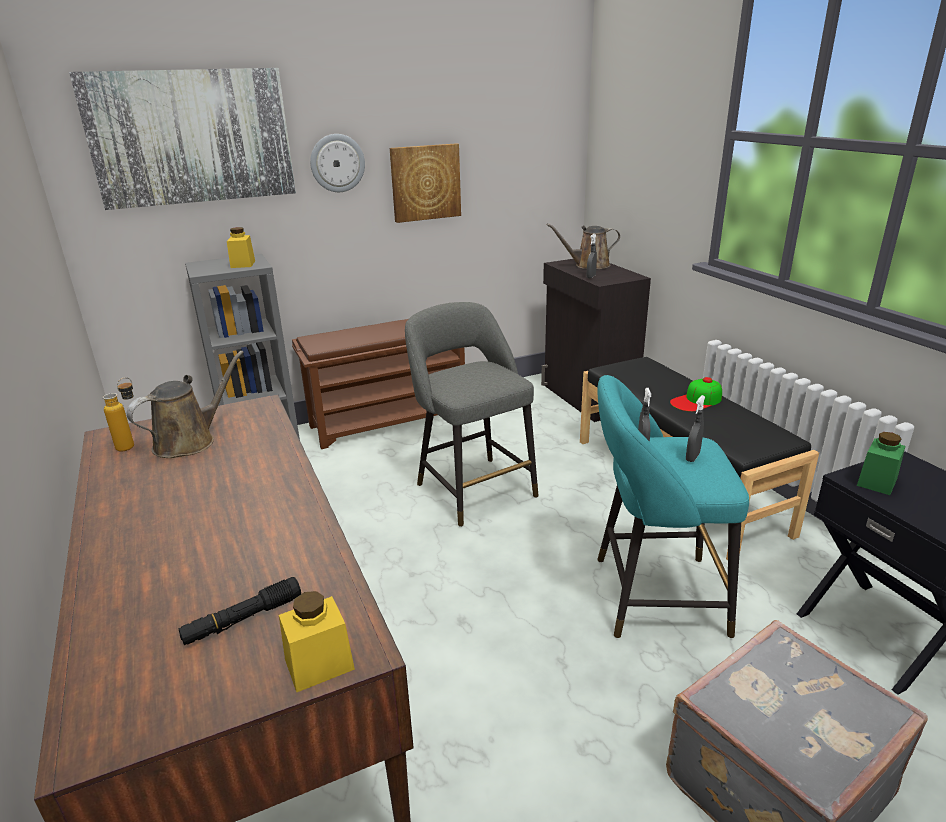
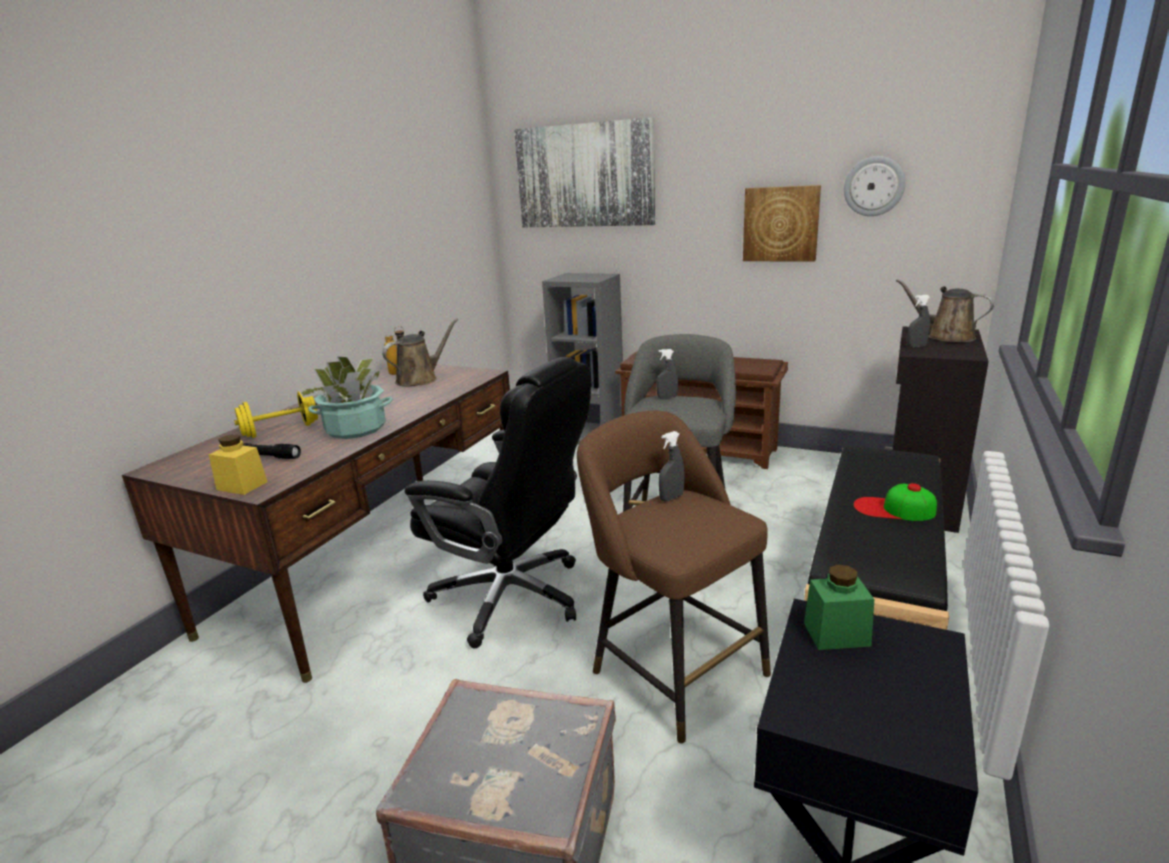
camera: 50 degrees right, 5 degrees down
brown watering can [127,351,244,458] -> brown watering can turned 45 degrees counterclockwise [382,318,458,387]
yellow jar [227,227,255,268] -> none
wall clock [310,134,365,192] -> wall clock moved to [844,156,906,216]
turquoise stool [597,375,749,638] -> brown stool [577,411,771,743]
grey spray bottle [686,395,705,462] -> grey spray bottle moved to [656,349,678,398]
none -> yellow dumbbell [234,391,318,438]
none -> potted plant [299,357,393,439]
none -> black office chair [405,357,591,649]

